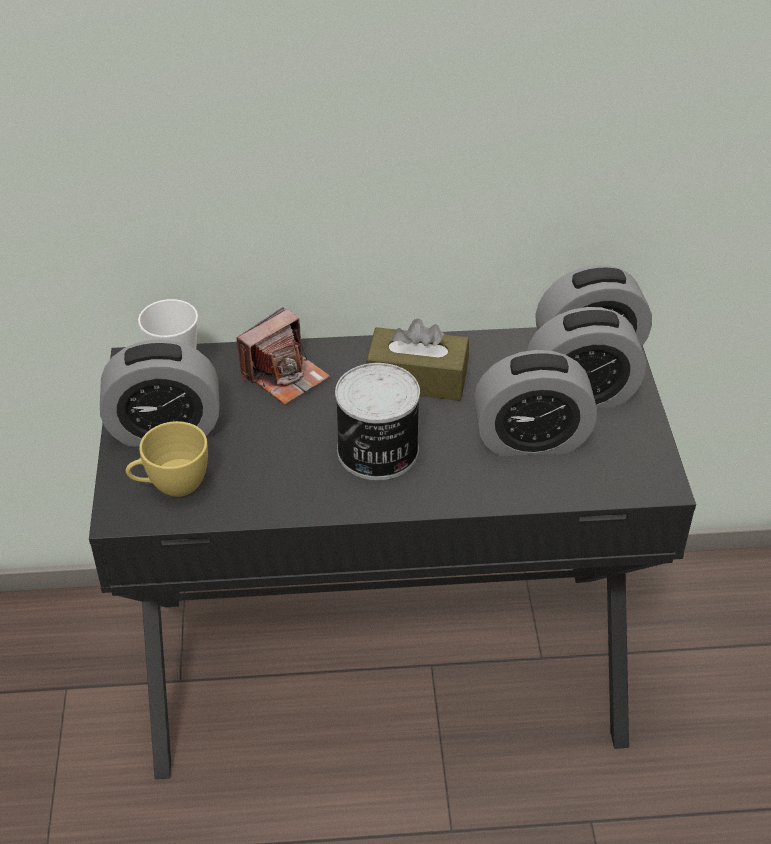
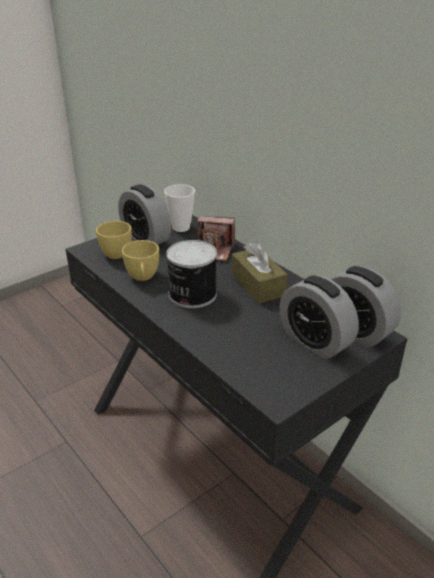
camera: 55 degrees right, 10 degrees down
alarm clock [474,350,597,456] -> none
none -> yellow cup [122,240,159,281]

